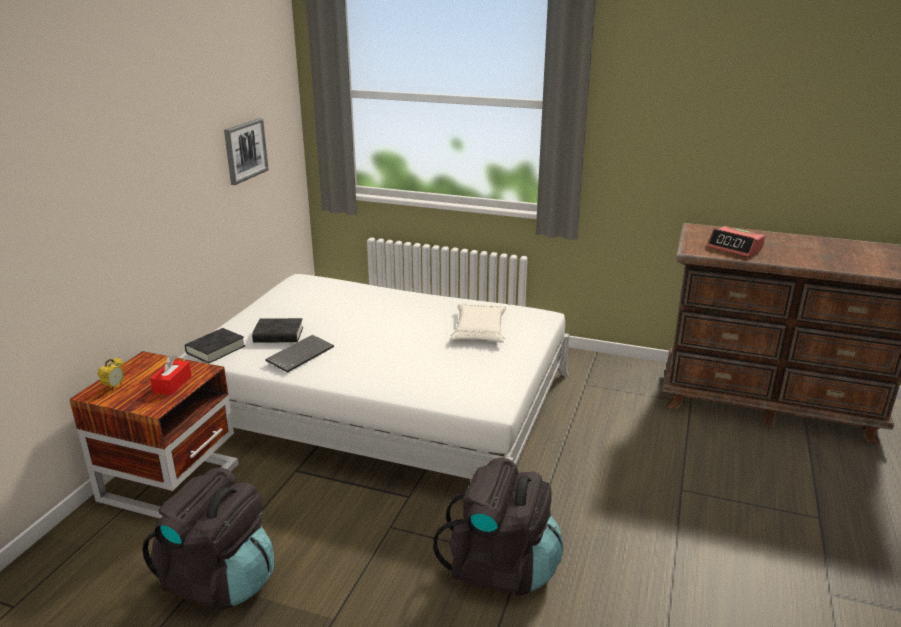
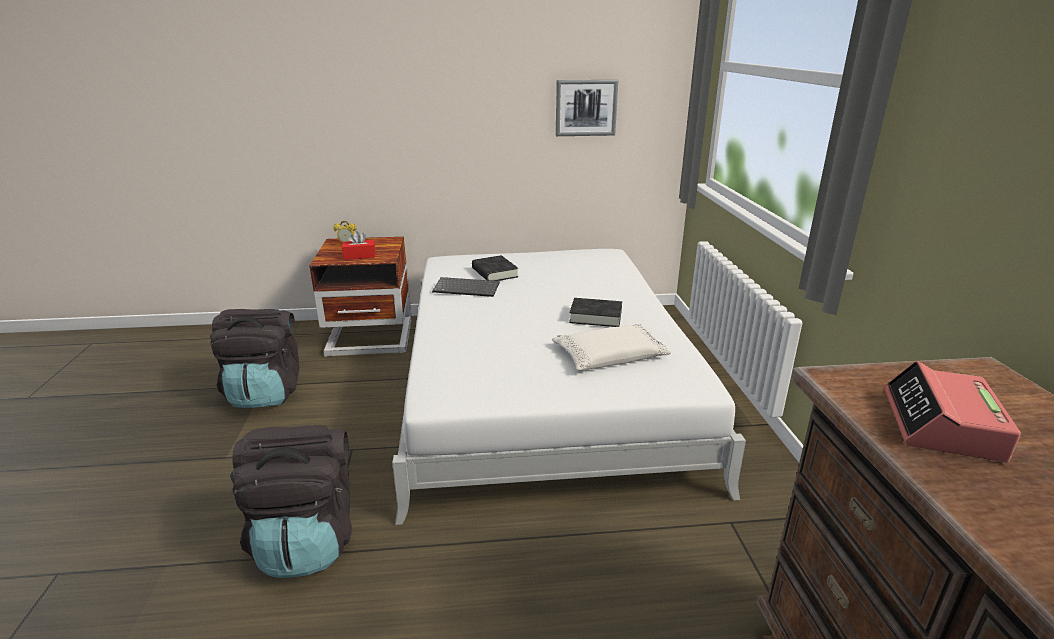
camera: 65 degrees right, 0 degrees up
black book [185,328,245,364] -> black book moved to [569,298,622,327]

